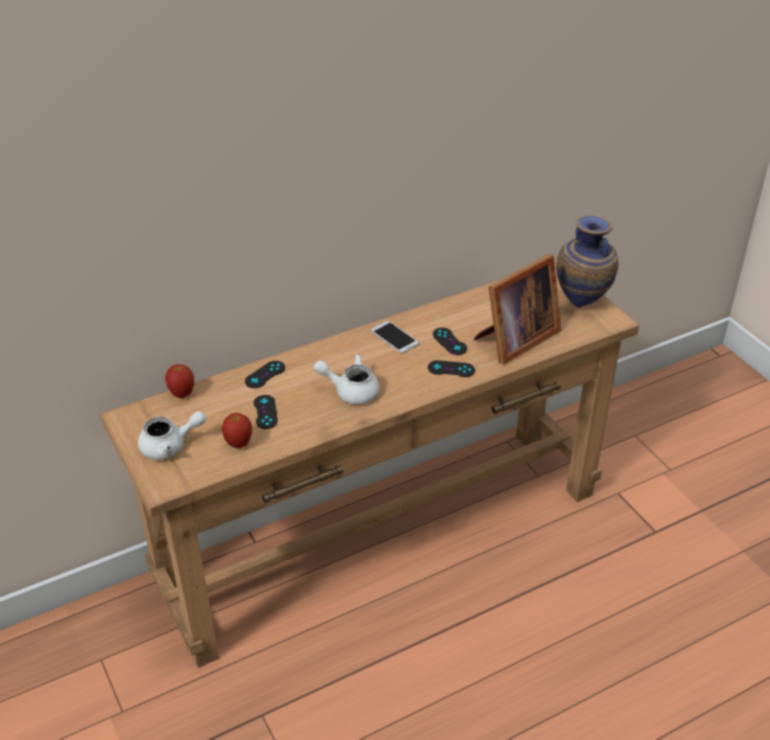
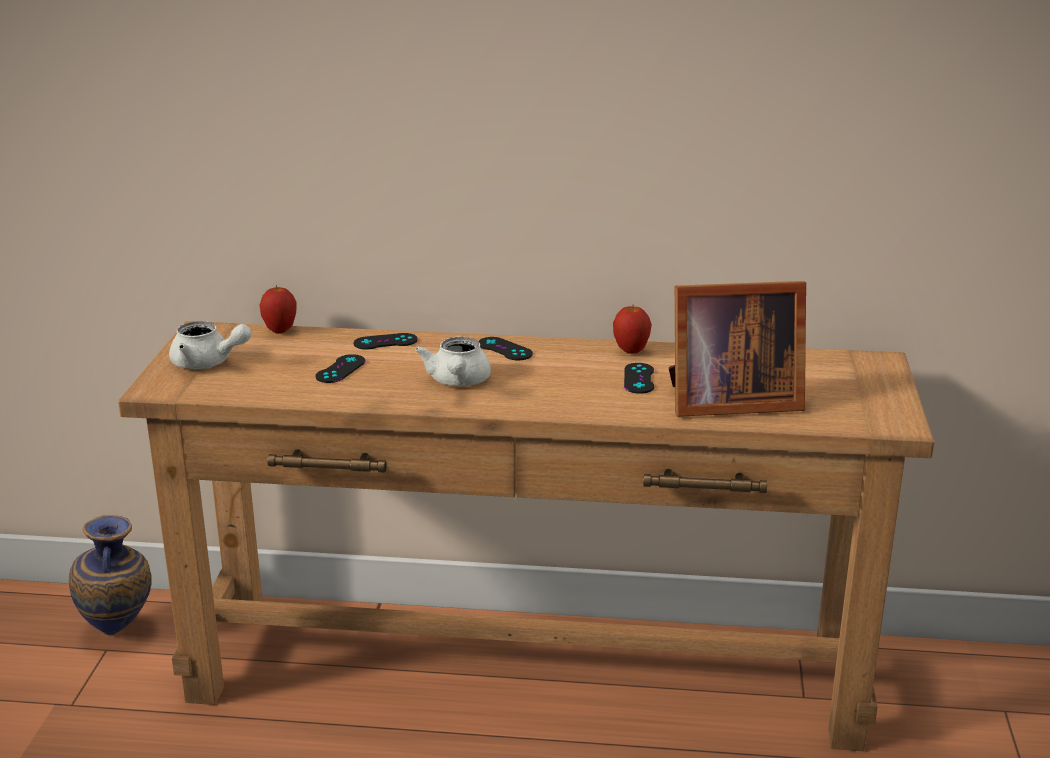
camera: 35 degrees right, 15 degrees down
apple [221,413,252,448] -> apple moved to [613,306,652,354]
white teapot [314,354,380,405] -> white teapot turned 135 degrees counterclockwise [415,337,491,386]
phone [371,321,419,353] -> none
black game controller [428,360,475,377] -> black game controller moved to [478,337,533,360]
vase [556,215,619,308] -> vase moved to [69,515,152,635]

